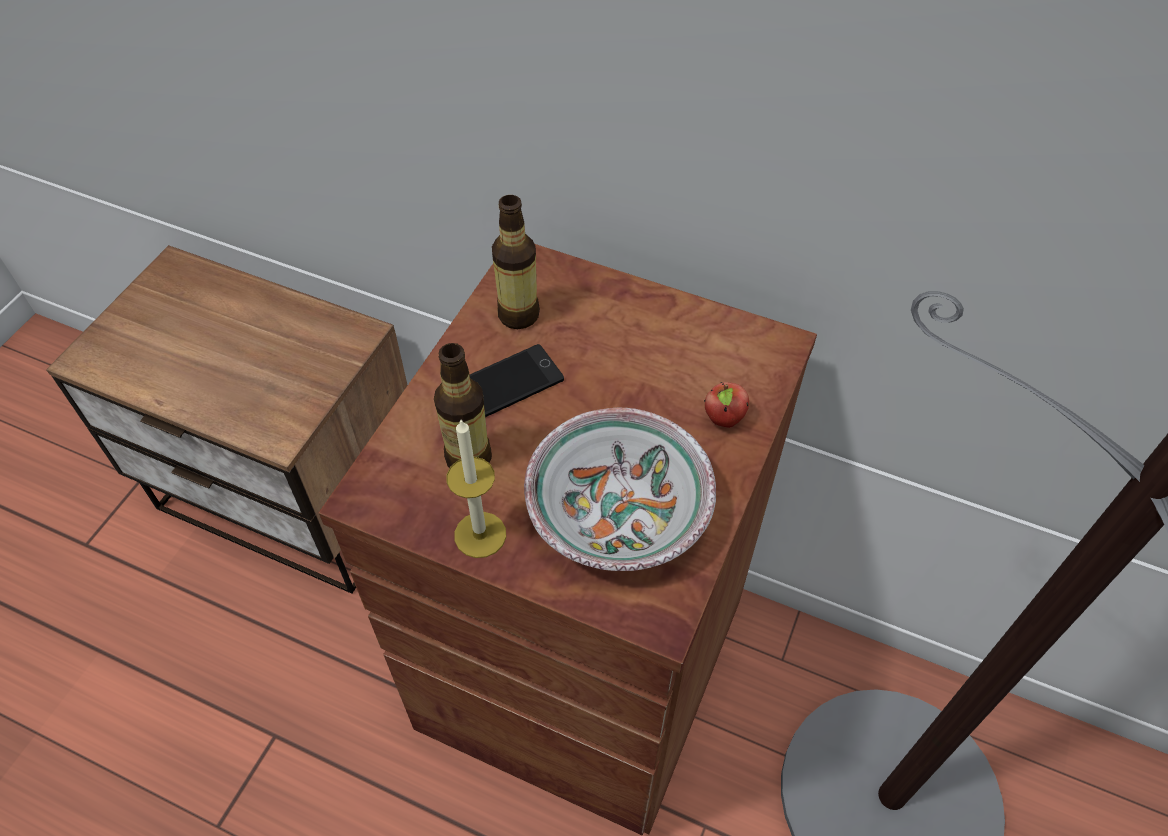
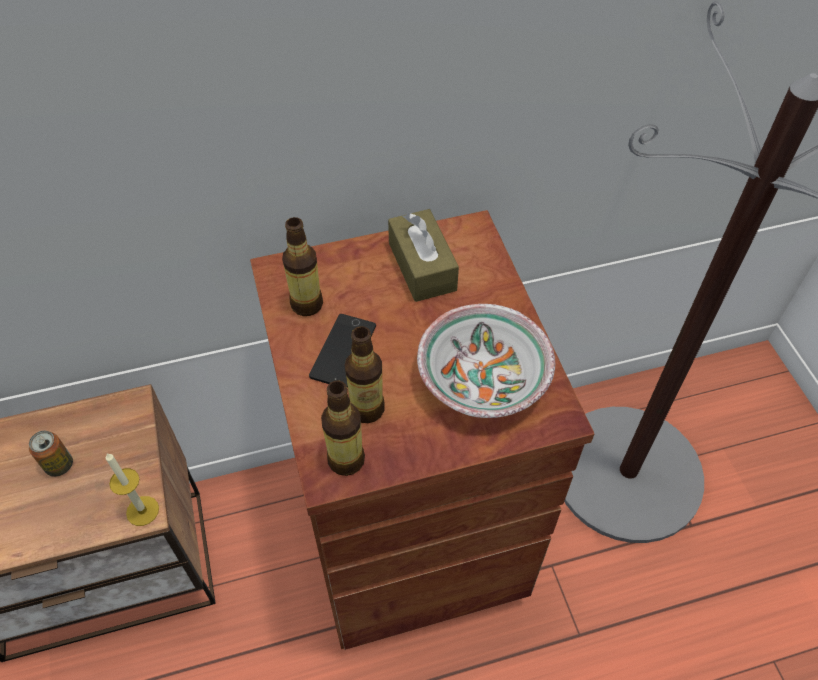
camera: 40 degrees left, 0 degrees up
candle [447,420,506,558] -> candle moved to [106,453,159,526]
apple [704,382,749,428] -> none
none -> can [29,431,73,477]
none -> bottle [321,381,365,476]
none -> brown tissue box [388,209,459,302]

